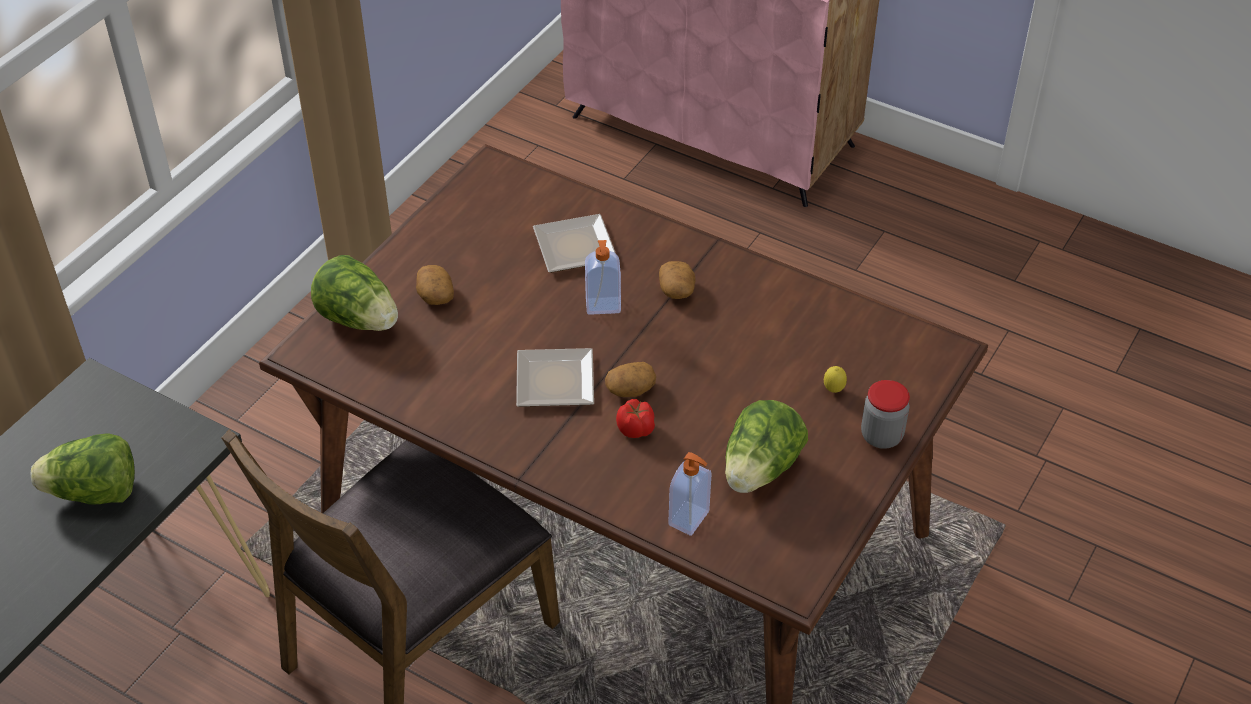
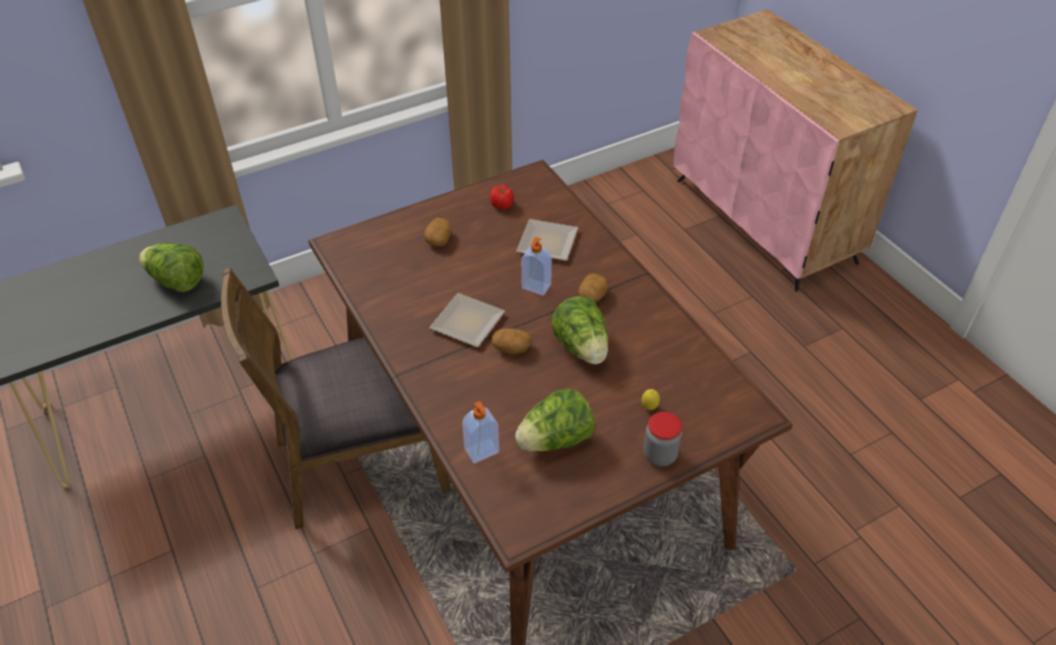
camera: 30 degrees right, 0 degrees up
lettuce [311,255,398,331] -> lettuce moved to [551,296,608,364]
tomato [616,399,655,438] -> tomato moved to [490,185,514,209]

